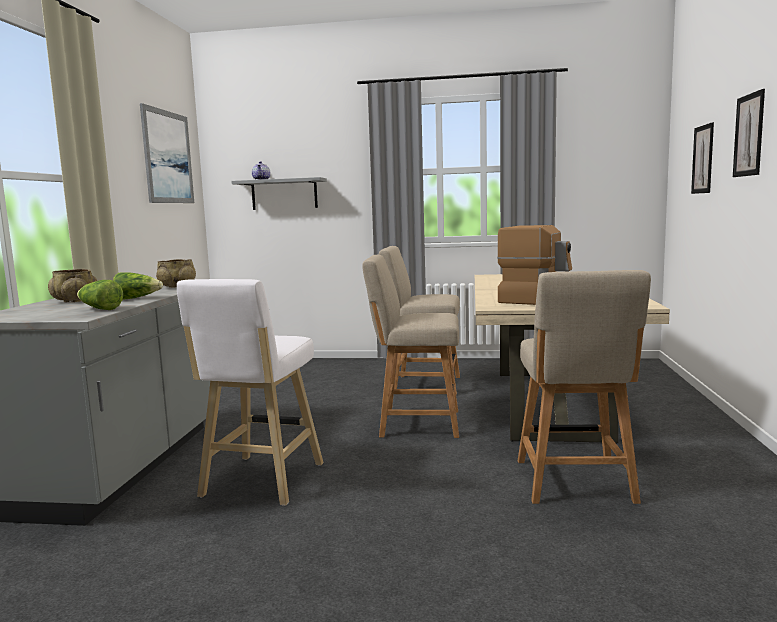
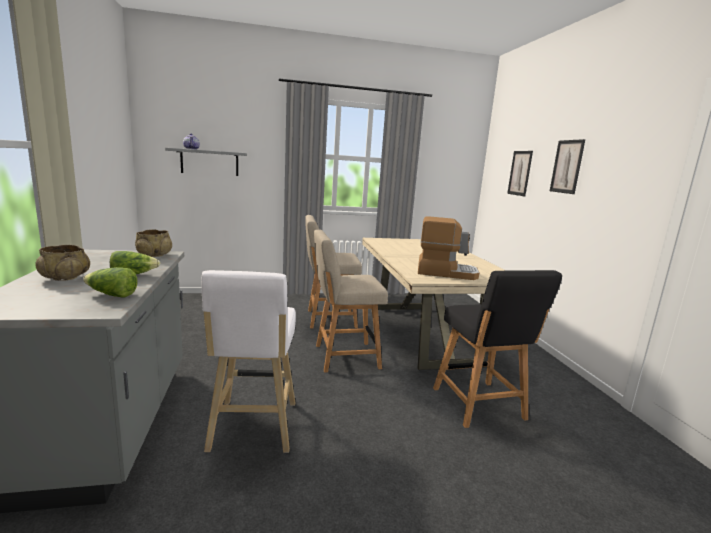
camera: 20 degrees left, 5 degrees up
picture [140,103,194,203] -> none
beige chair [518,270,651,504] -> black chair [433,270,562,428]

